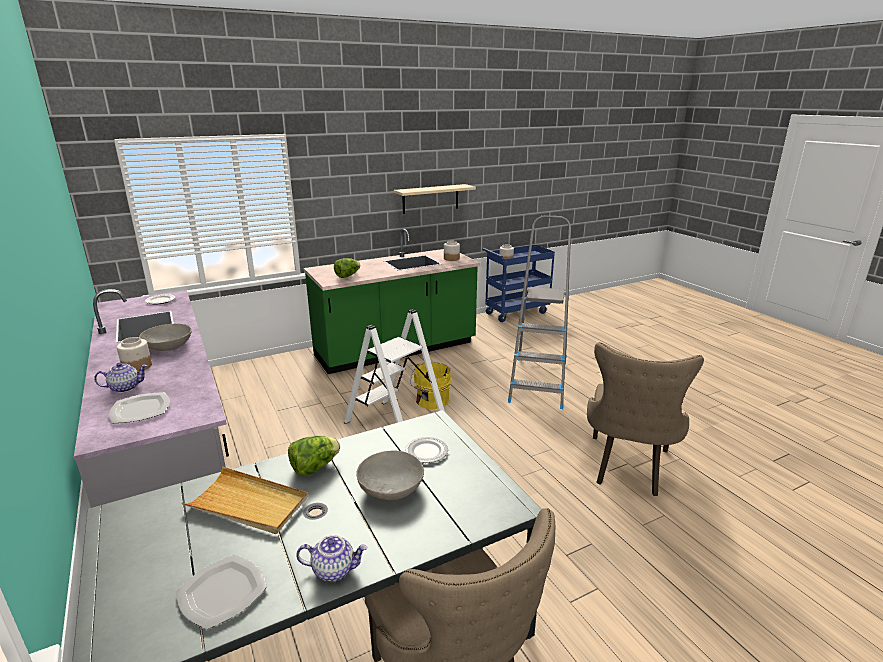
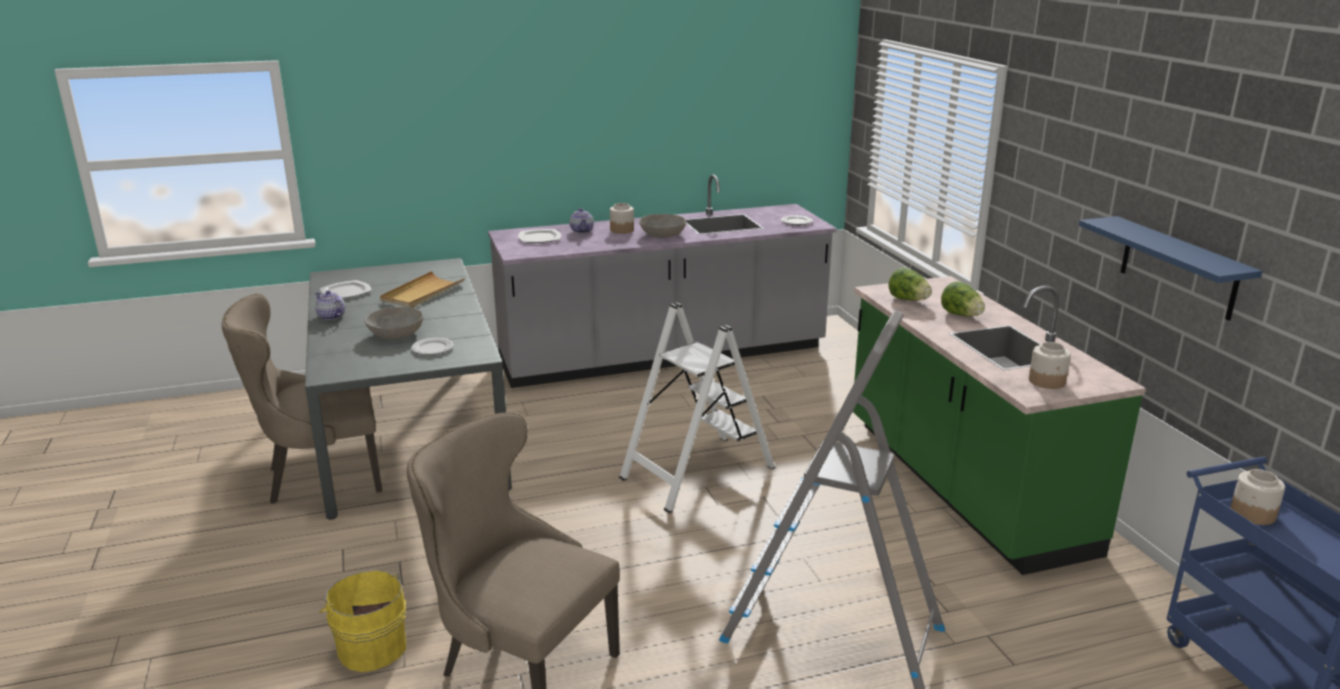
camera: 100 degrees right, 0 degrees up
lettuce [288,436,340,476] -> lettuce moved to [941,281,985,316]
teapot [296,535,367,582] -> teapot turned 120 degrees clockwise [315,290,345,320]
beige shelf [394,184,476,214] -> blue shelf [1079,216,1263,321]
yellow bucket [410,362,451,409] -> yellow bucket moved to [319,570,406,672]

